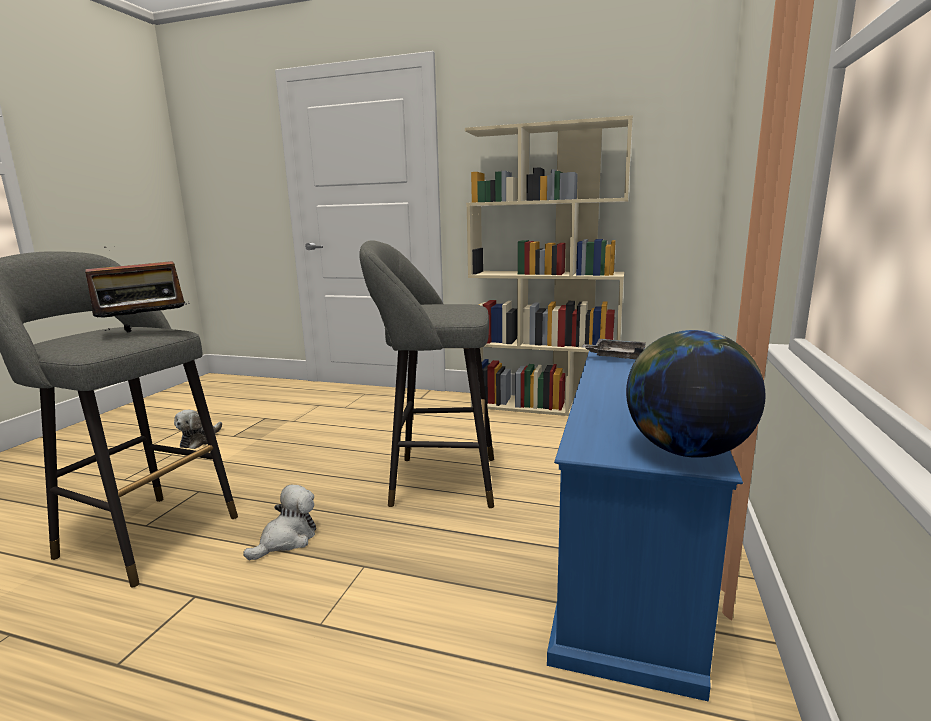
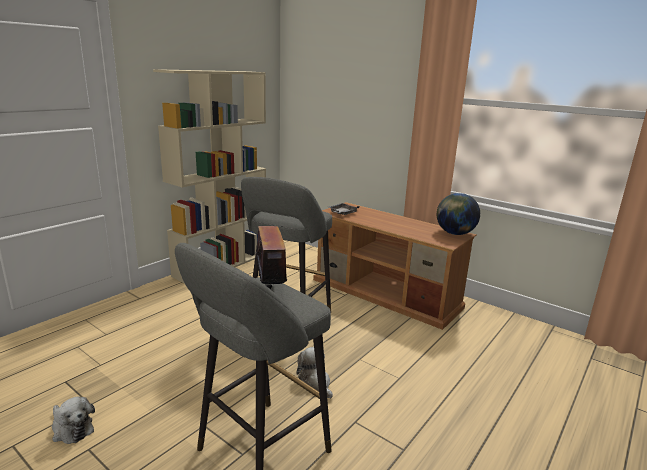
camera: 70 degrees left, 5 degrees up
blue tv stand [547,351,743,702] -> brown tv stand [313,202,477,330]

